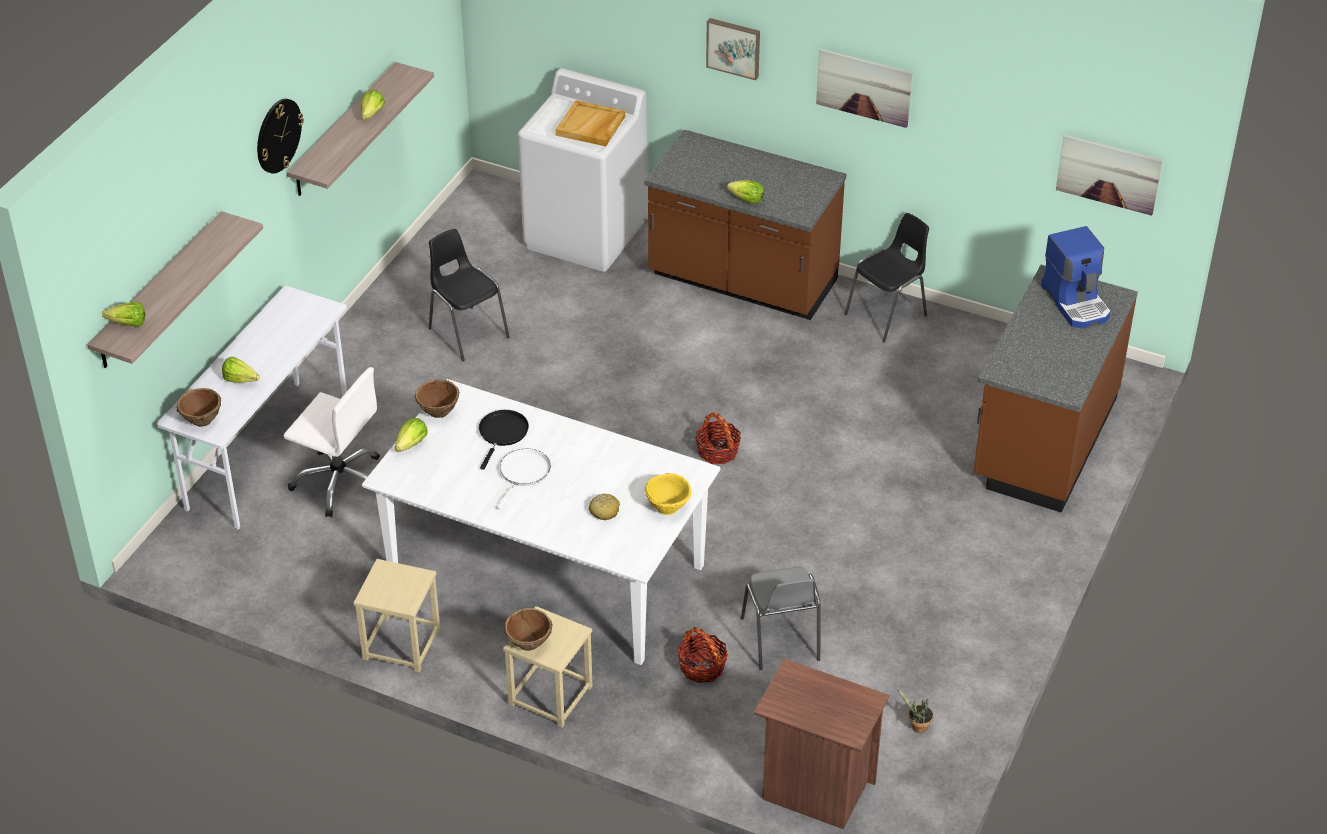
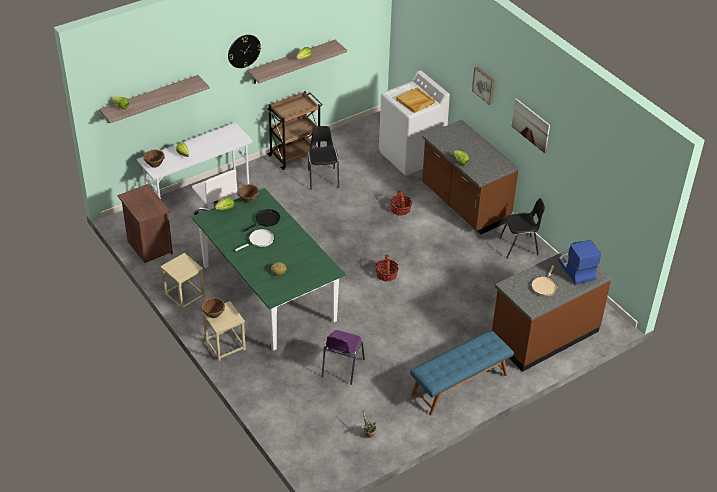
camera: 30 degrees right, 0 degrees up
white dining table [362,379,721,665] -> green dining table [192,188,346,351]
yellow bowl [645,473,692,515] -> none
basket [678,627,728,683] -> basket moved to [390,190,412,216]
grey chair [741,567,820,670] -> purple chair [322,330,365,385]
brown nightstand [754,659,889,829] -> brown nightstand moved to [117,184,173,263]
coffee machine [1041,226,1111,329] -> coffee machine turned 150 degrees clockwise [559,240,601,285]
picture [1056,134,1163,216] -> none
none -> brown cart [266,91,323,170]
none -> blue bench [410,330,514,416]
none -> beige frying pan [532,265,558,296]

